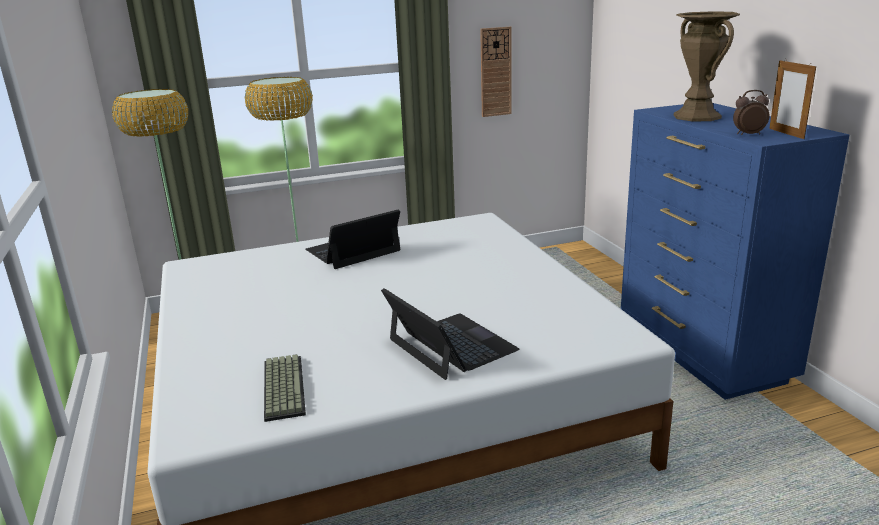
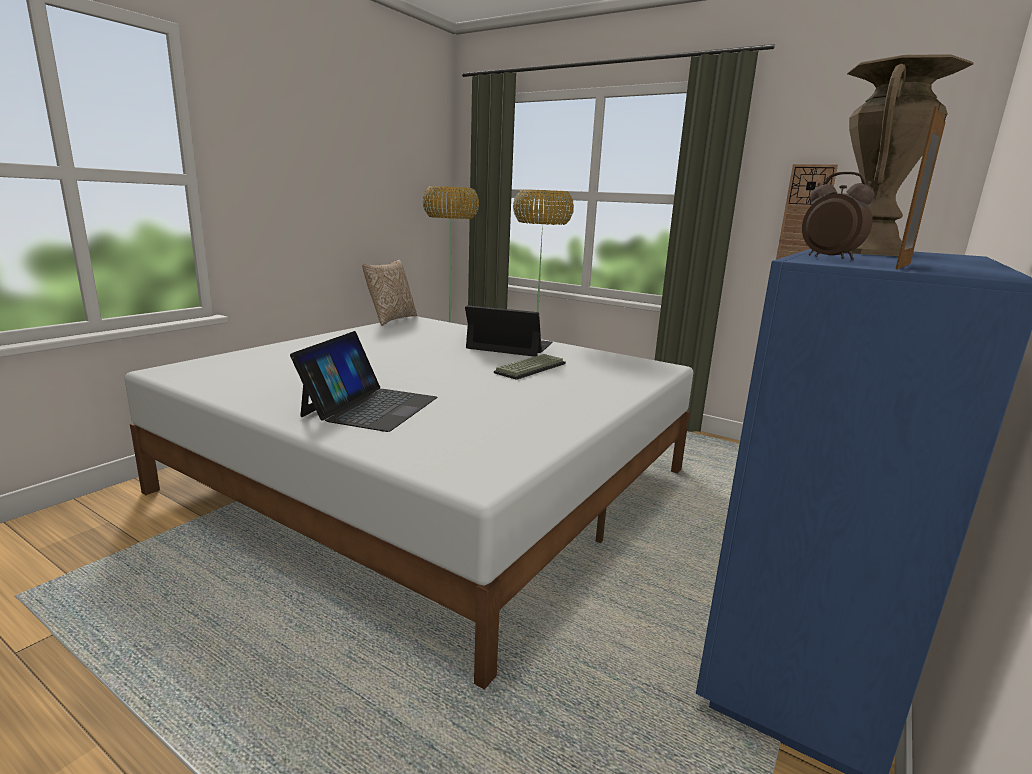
camera: 50 degrees right, 5 degrees down
keyboard [264,354,306,422] -> keyboard moved to [494,354,566,380]
none -> pillow [362,259,417,326]

